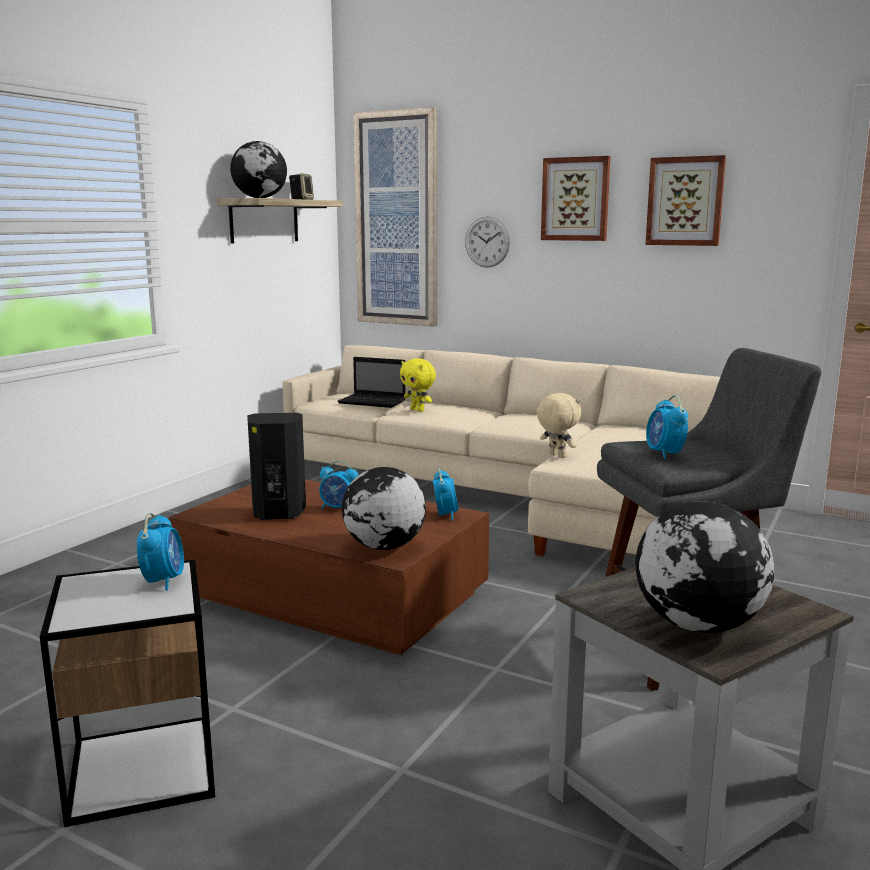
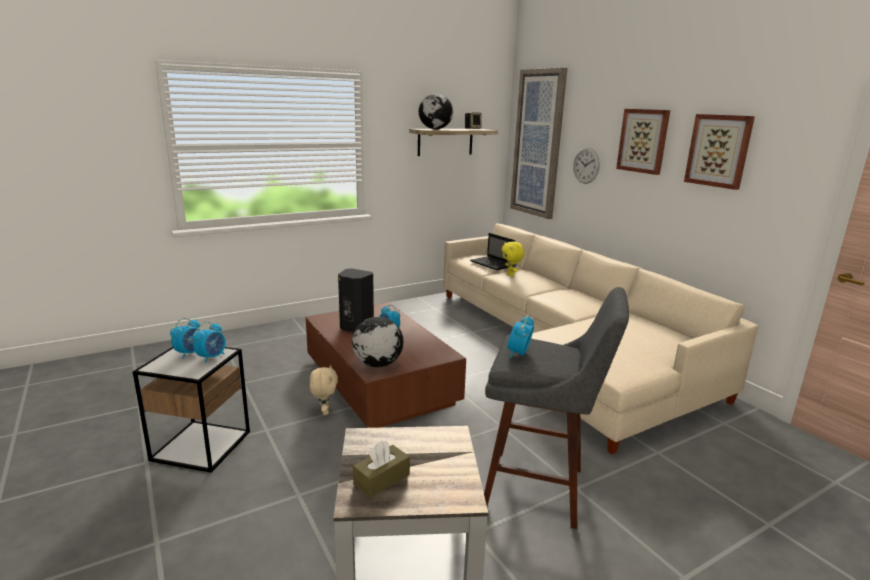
camera: 30 degrees right, 5 degrees up
alarm clock [433,468,459,521] -> alarm clock moved to [170,318,200,359]
beige plush toy [537,393,581,458] -> beige plush toy moved to [310,365,338,415]
globe [635,501,774,633] -> brown tissue box [353,440,410,498]

